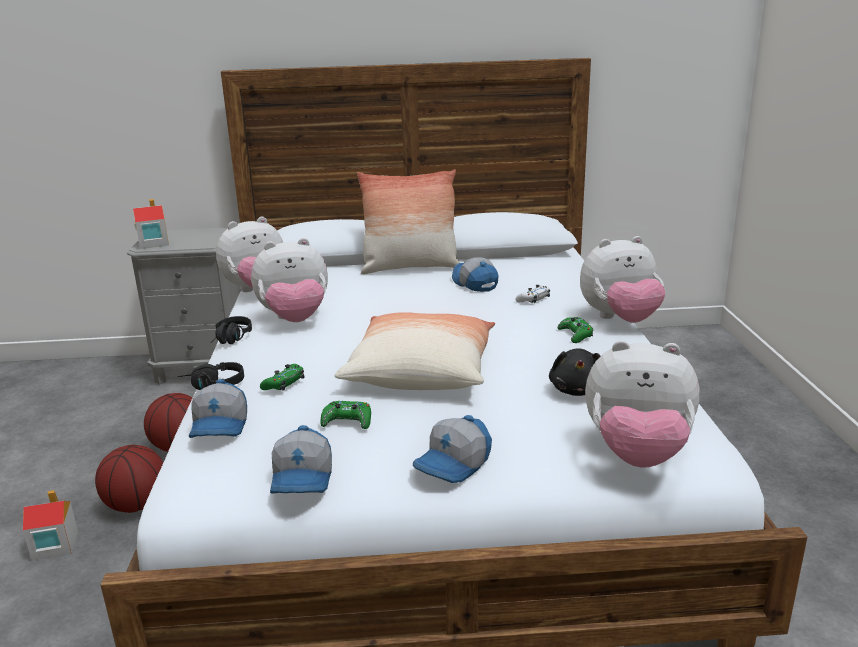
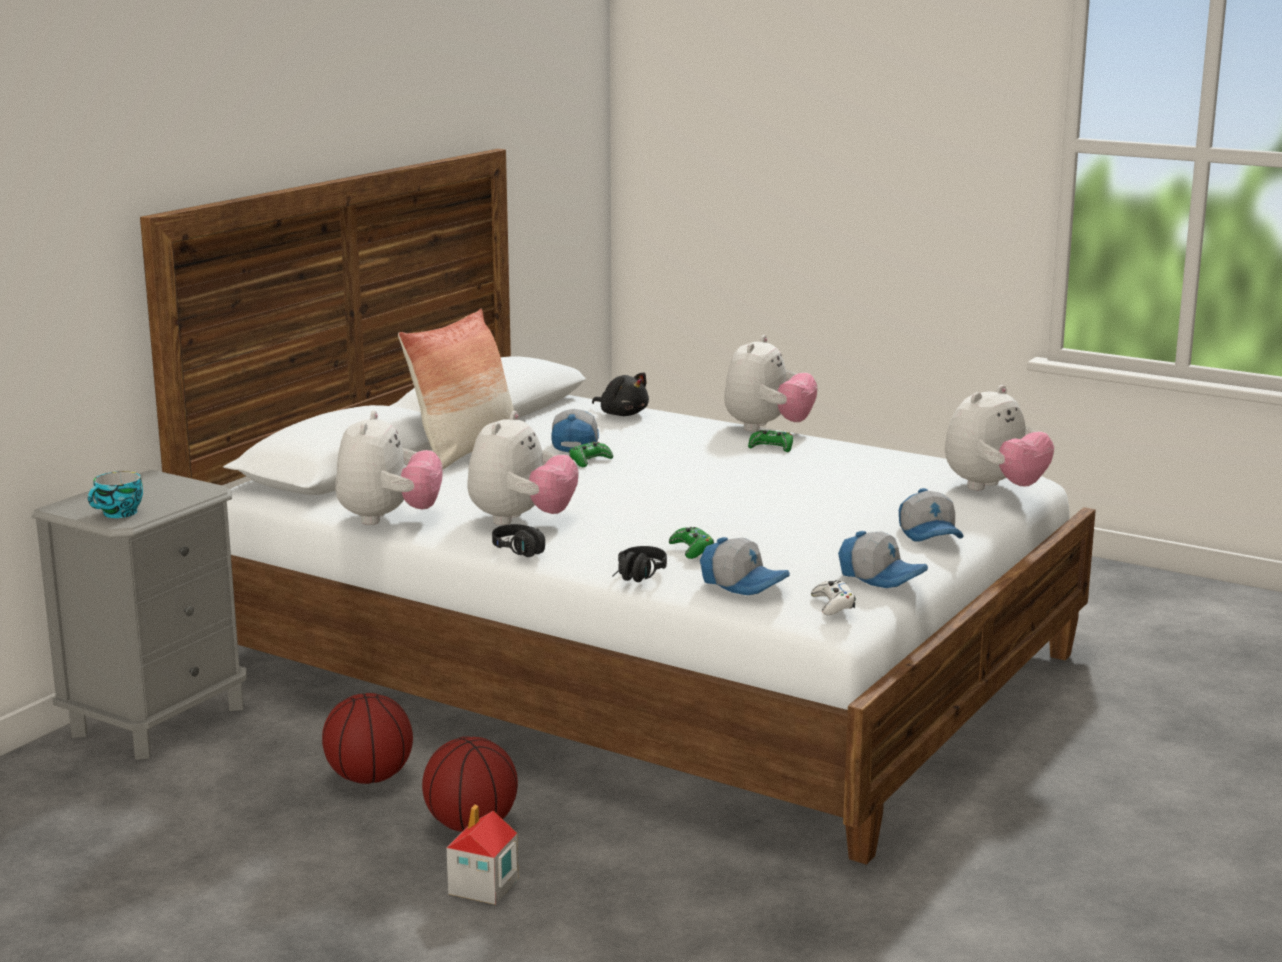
camera: 55 degrees left, 5 degrees down
toy house [133,199,169,249] -> cup [88,471,143,518]
green game controller [320,401,371,429] -> green game controller moved to [569,442,613,467]
pillow [335,312,495,390] -> none
cap [452,257,499,292] -> cap turned 90 degrees clockwise [551,409,599,452]
white game controller [515,285,550,303] -> white game controller moved to [811,580,856,615]
black plush toy [549,348,600,396] -> black plush toy moved to [592,373,649,416]

